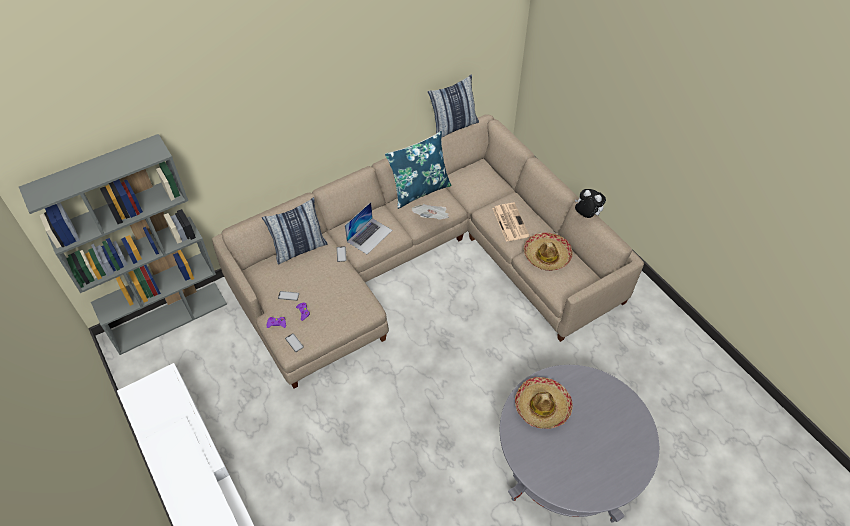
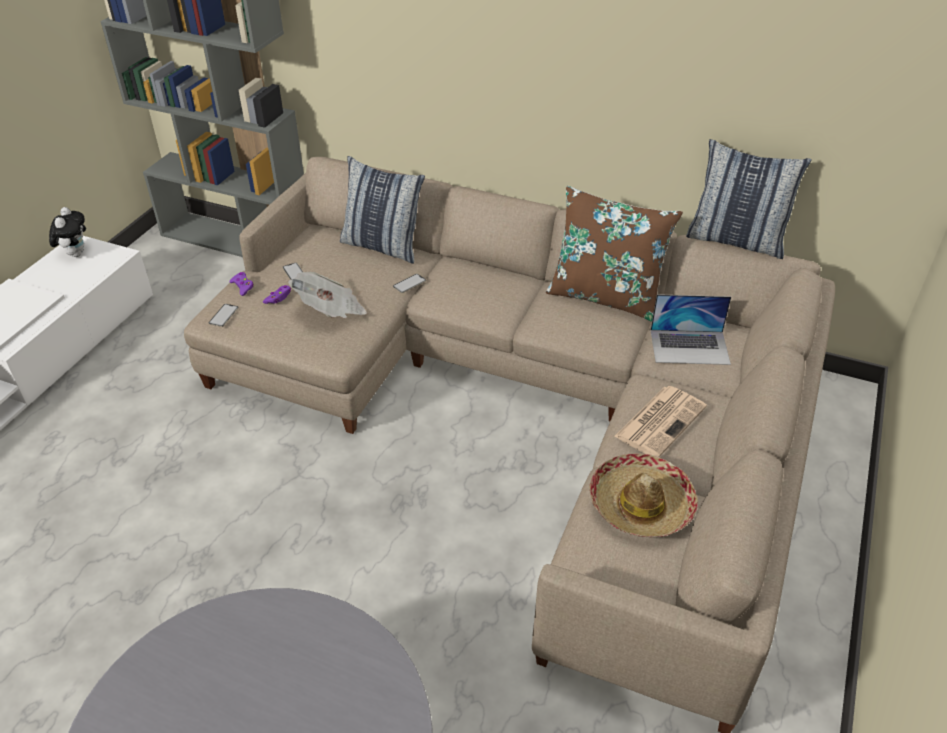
camera: 55 degrees right, 10 degrees down
laptop [345,202,392,254] -> laptop moved to [651,294,731,365]
blue pillow [385,131,452,209] -> brown pillow [546,186,683,322]
newspaper [411,204,449,220] -> newspaper moved to [288,271,367,318]
hat [515,377,573,429] -> none
plush toy [575,189,606,218] -> plush toy moved to [49,207,86,257]

